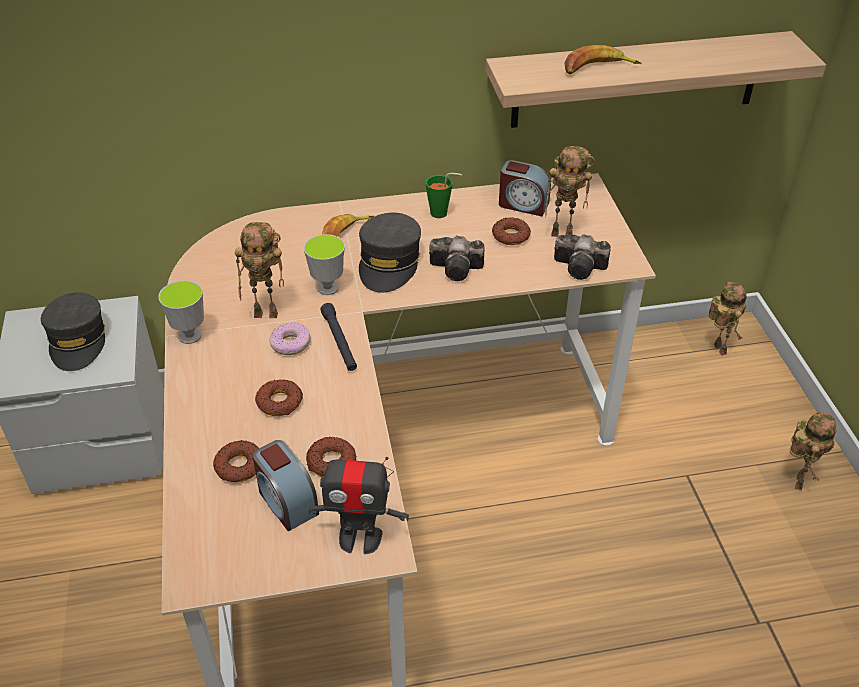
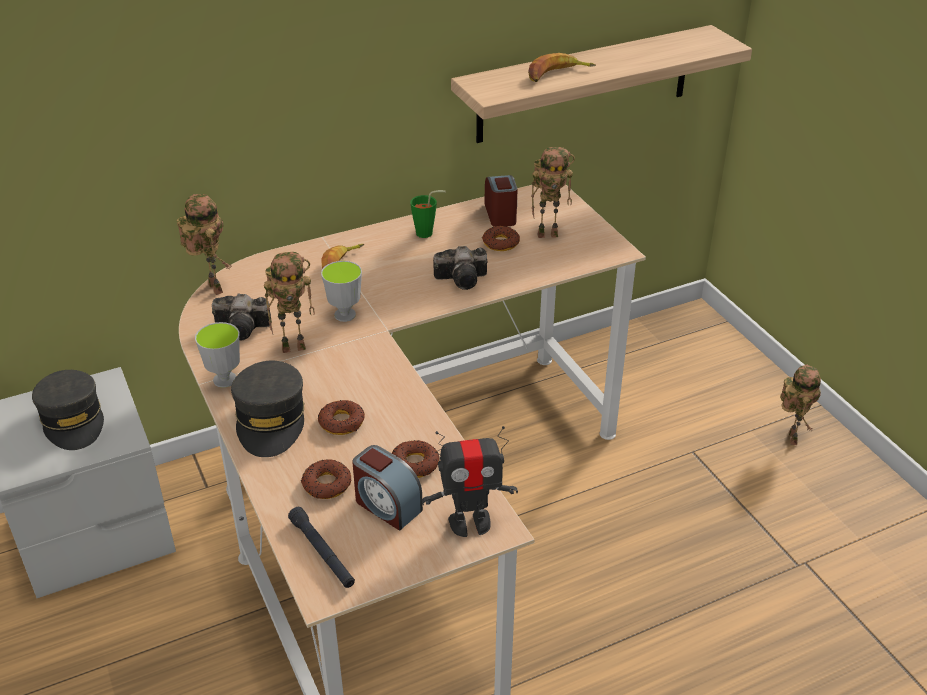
camera: 15 degrees left, 5 degrees down
donut [269,322,311,355] -> none
black flashlight [320,303,357,371] -> black flashlight moved to [288,507,355,588]
grey cap [359,213,421,293] -> grey cap moved to [231,361,305,457]
alarm clock [499,160,551,216] -> alarm clock turned 105 degrees counterclockwise [484,175,518,227]
camera [554,234,611,280] -> camera moved to [212,293,272,340]
toy robot [708,282,747,356] -> toy robot moved to [177,194,232,295]

